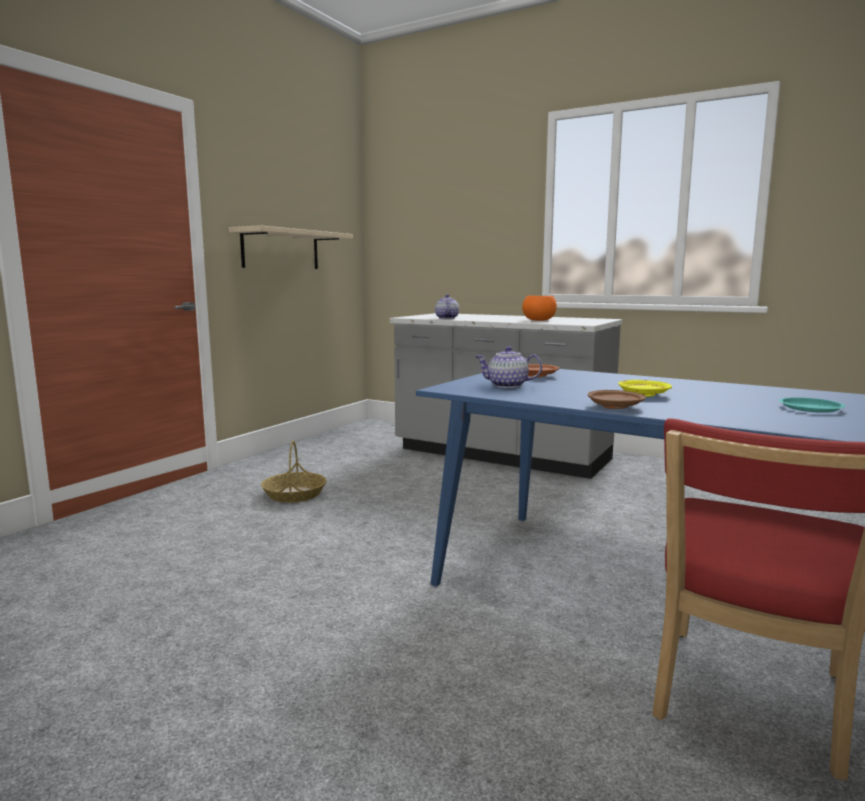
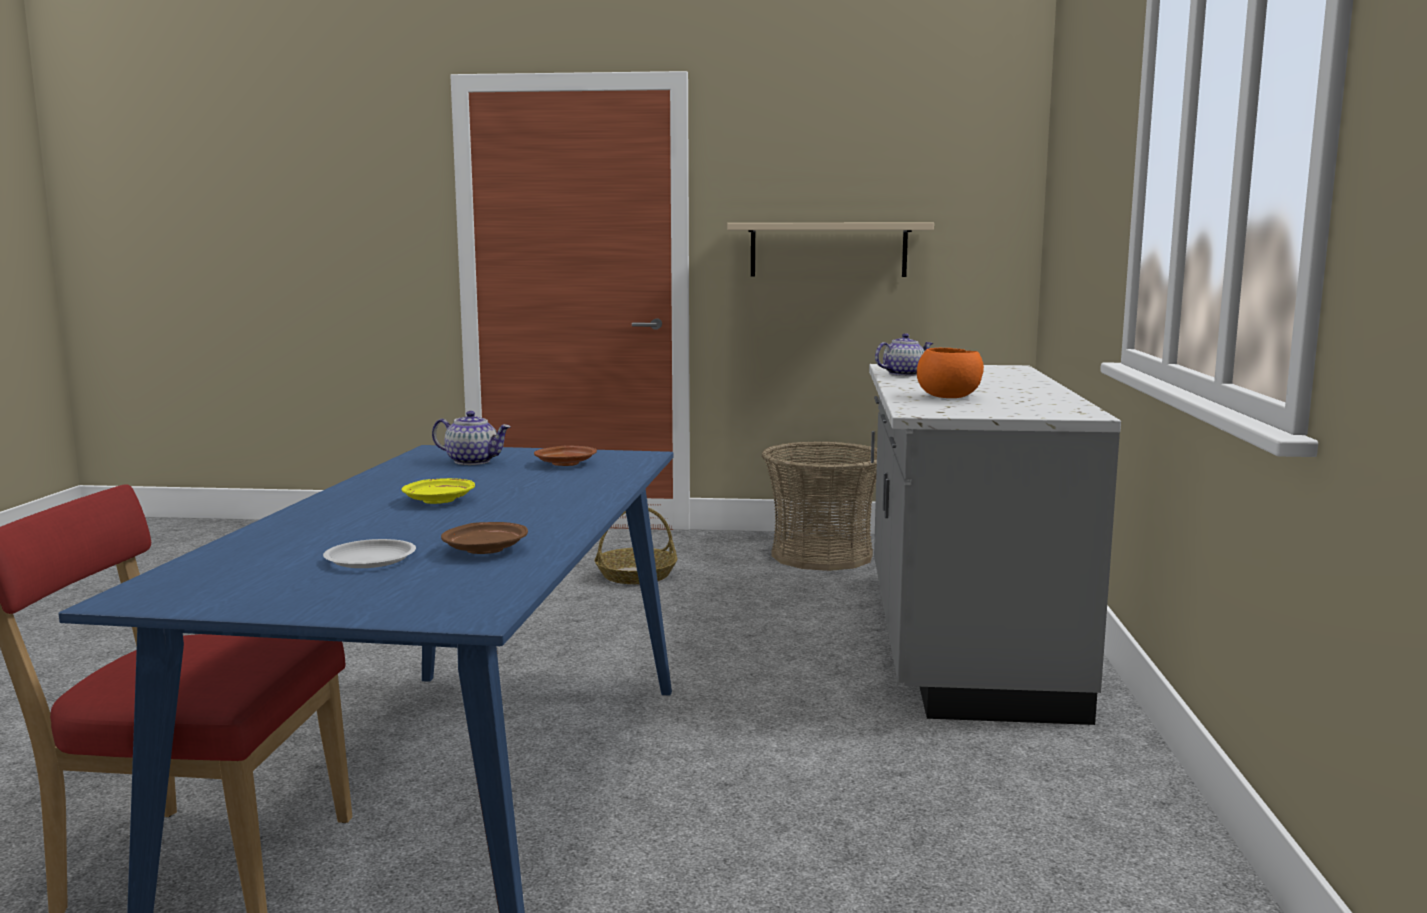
camera: 65 degrees right, 0 degrees up
teapot [475,346,542,388] -> teapot turned 120 degrees clockwise [432,411,511,465]
brown plate [588,390,645,409] -> brown plate moved to [441,522,528,554]
turquoise plate [779,397,846,413] -> white plate [323,539,416,568]
none -> basket [761,441,877,571]

